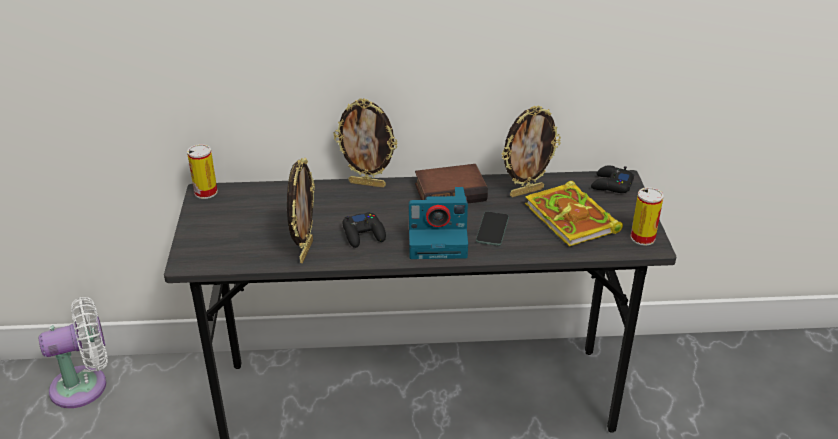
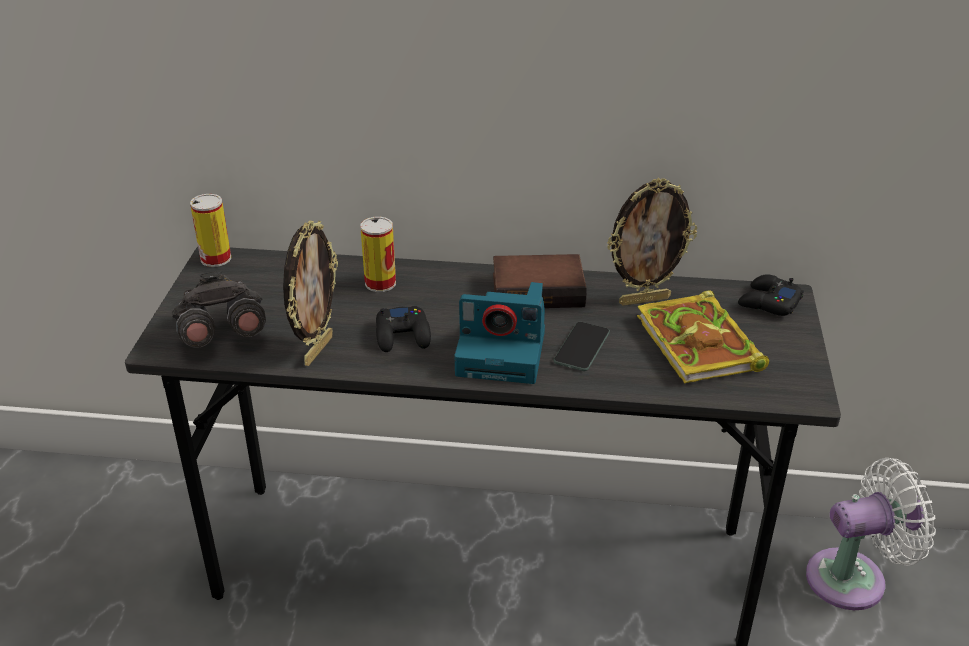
camera: 10 degrees right, 0 degrees up
white fan [39,297,108,408] -> white fan moved to [806,458,936,610]
picture frame [334,98,398,188] -> none
can [631,187,664,246] -> can moved to [360,217,396,292]
none -> grey binoculars [172,270,266,348]

